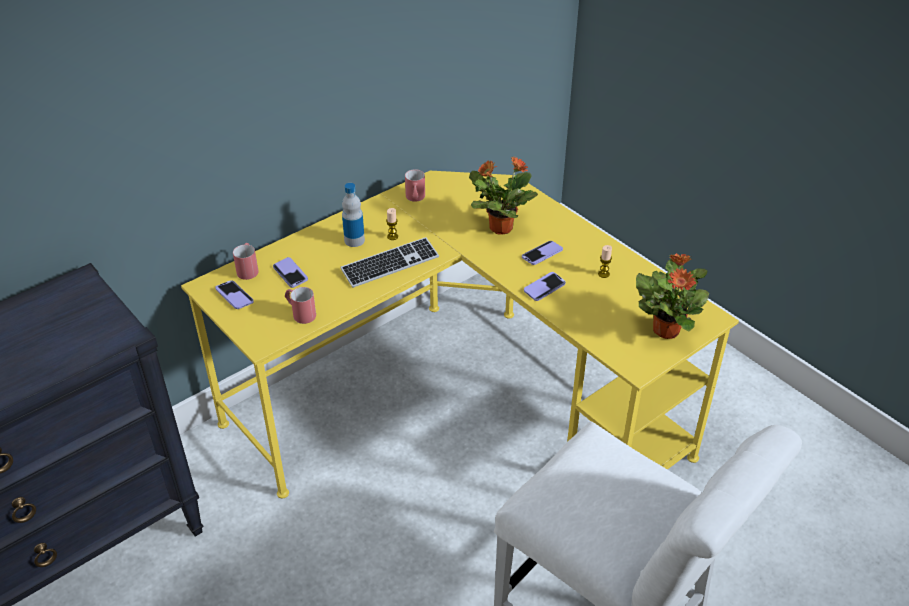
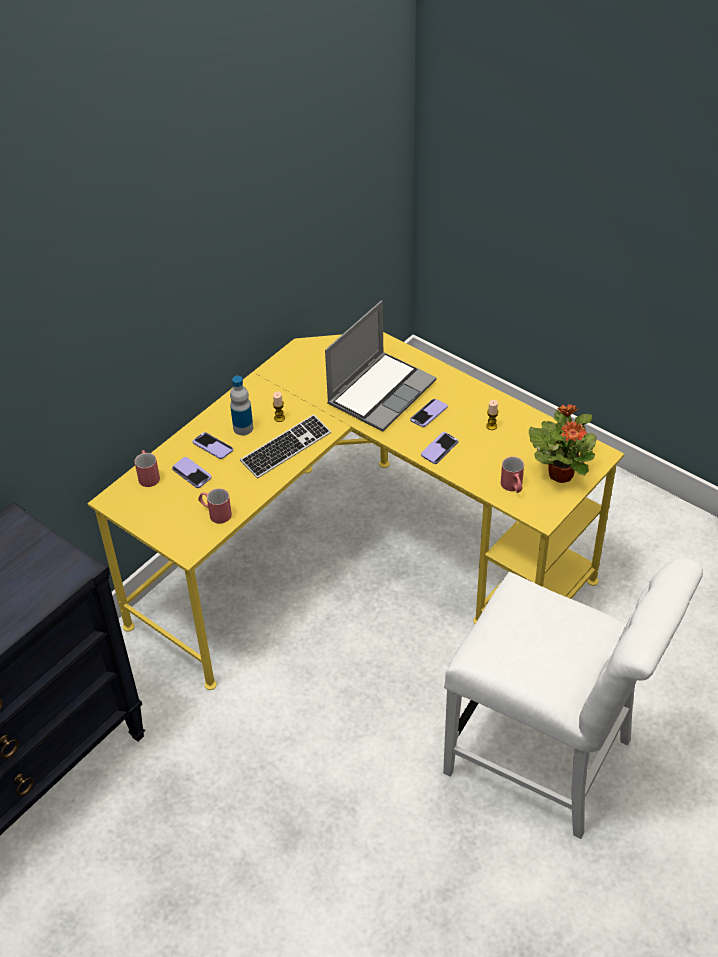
camera: 10 degrees left, 5 degrees up
phone [215,280,254,309] -> phone moved to [193,432,233,459]
red mug [405,169,425,202] -> red mug moved to [501,457,524,493]
potted plant [469,157,538,235] -> laptop [325,300,437,432]

